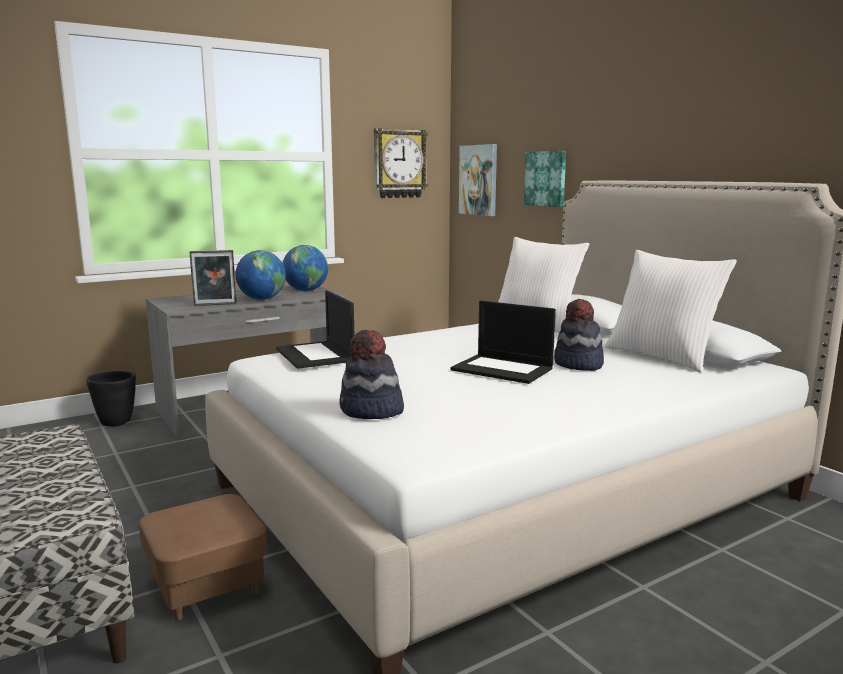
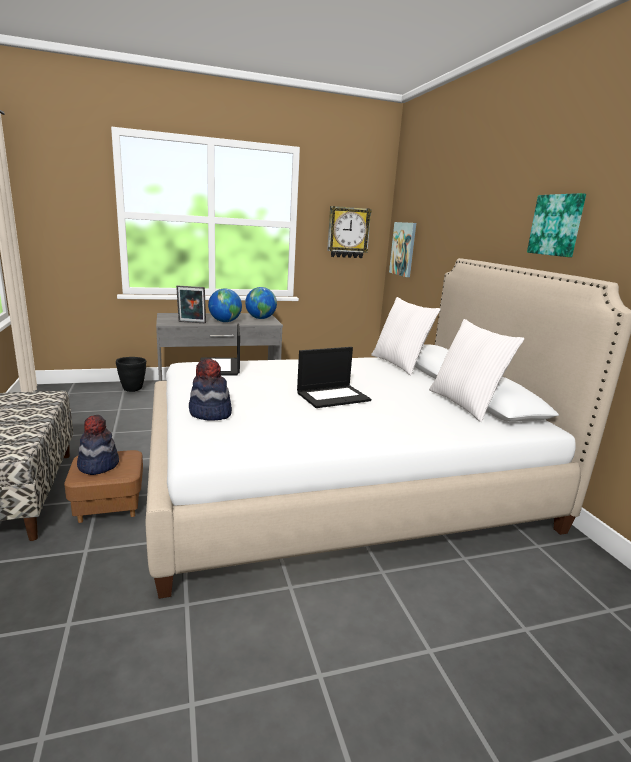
camera: 15 degrees right, 5 degrees up
laptop [450,301,556,384] -> laptop turned 75 degrees counterclockwise [297,347,371,408]
picture [524,151,566,207] -> picture moved to [527,193,586,257]
hat [554,299,604,371] -> hat moved to [77,415,119,475]

